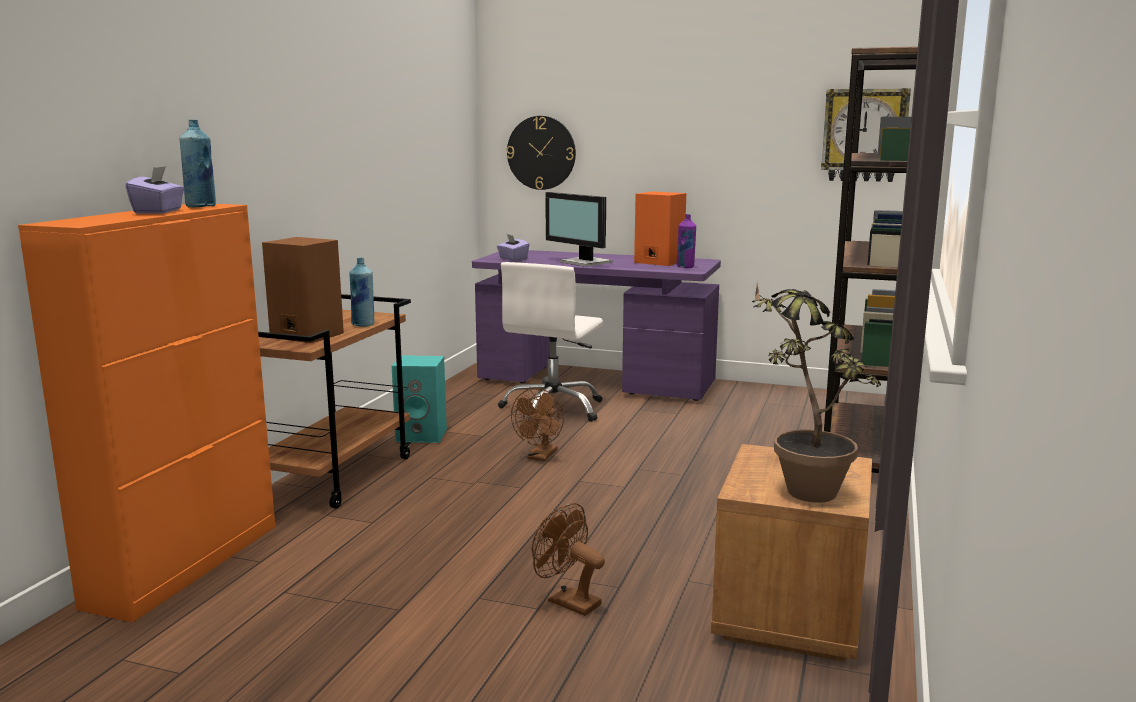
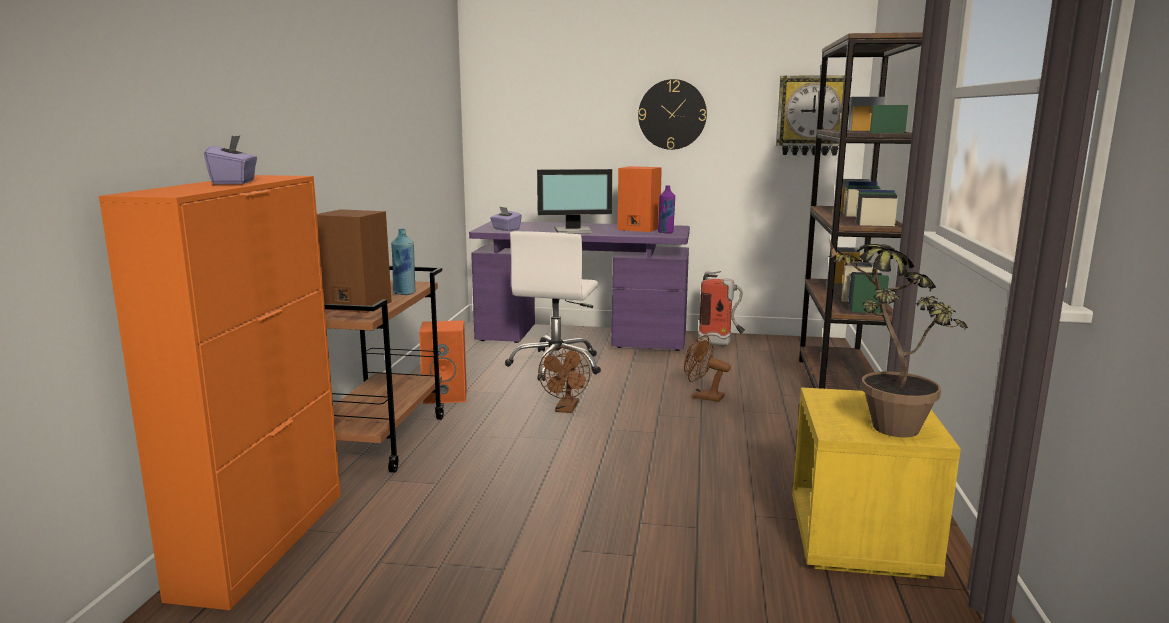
camera: 10 degrees left, 0 degrees up
blue bottle [179,120,216,208] -> none
turquoise speaker [392,355,447,443] -> orange speaker [419,320,467,404]
wall clock [507,116,576,190] -> wall clock moved to [638,79,707,150]
brown fan [532,503,605,616] -> brown fan moved to [684,334,731,402]
monitor [545,192,613,267] -> monitor turned 45 degrees counterclockwise [537,169,612,233]
brown nightstand [711,444,872,662] -> yellow nightstand [792,387,961,579]
none -> fire extinguisher [698,271,745,346]

